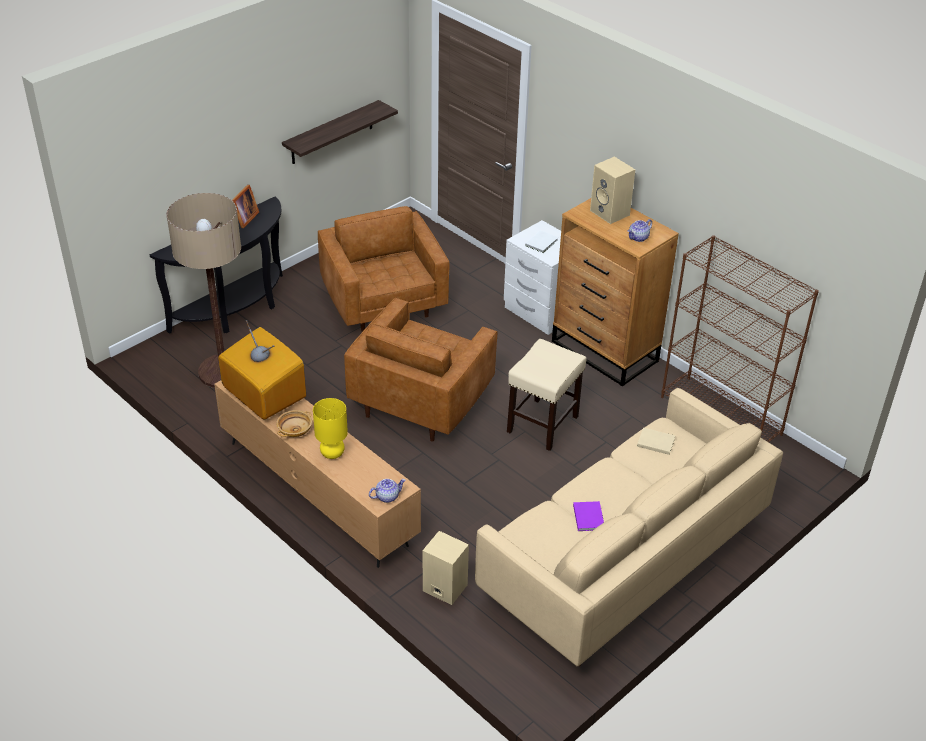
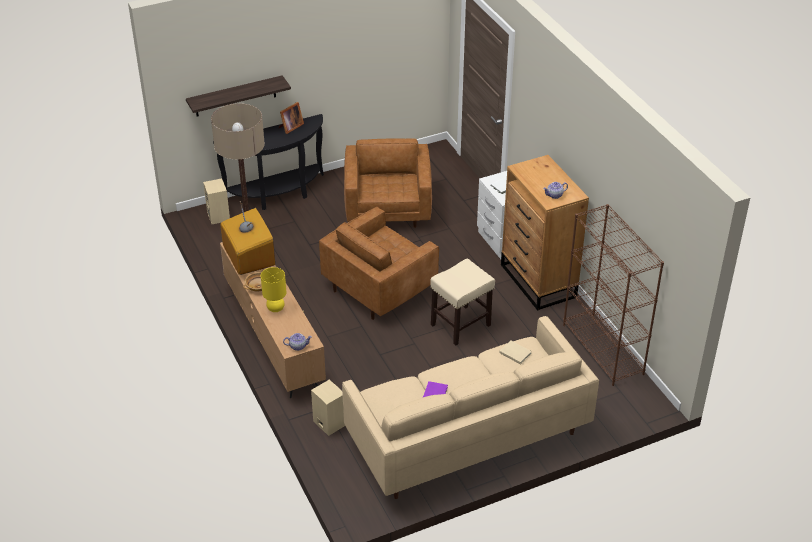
camera: 20 degrees right, 0 degrees up
shelf [282,100,398,164] -> shelf moved to [186,75,291,117]
beige speaker [590,157,636,224] -> beige speaker moved to [203,179,230,224]

